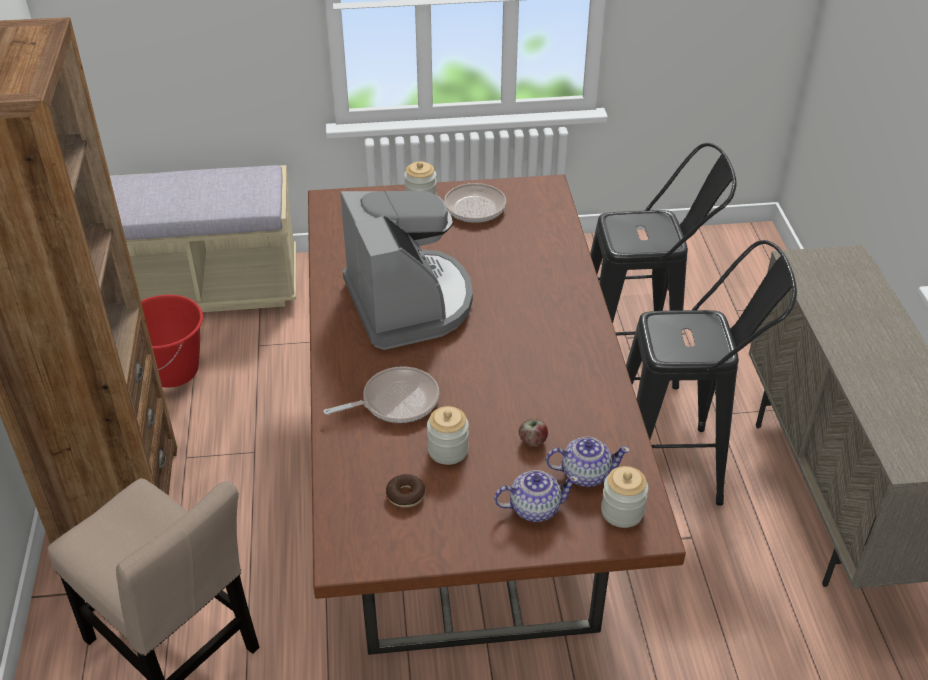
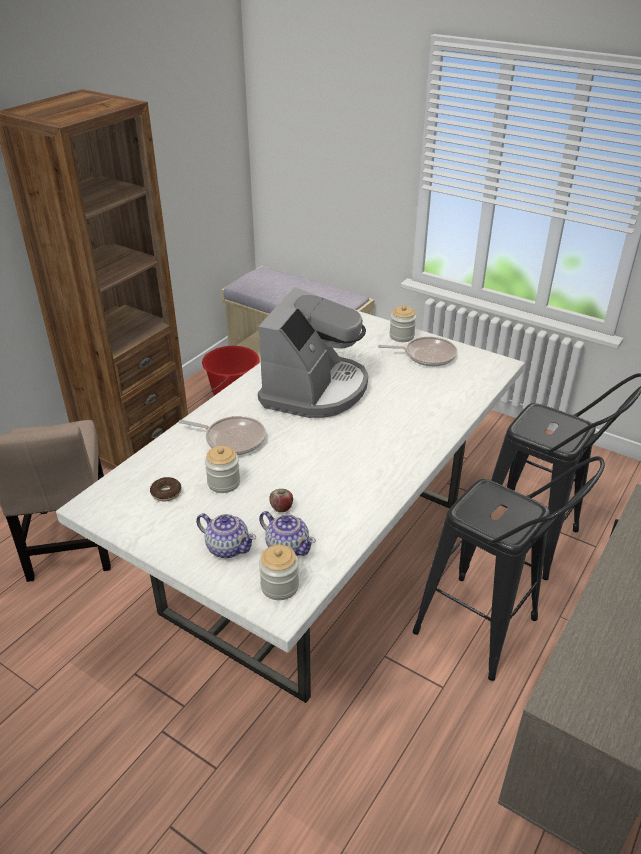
camera: 40 degrees right, 5 degrees down
brown dining table [308,175,686,655] -> white dining table [56,309,525,703]

